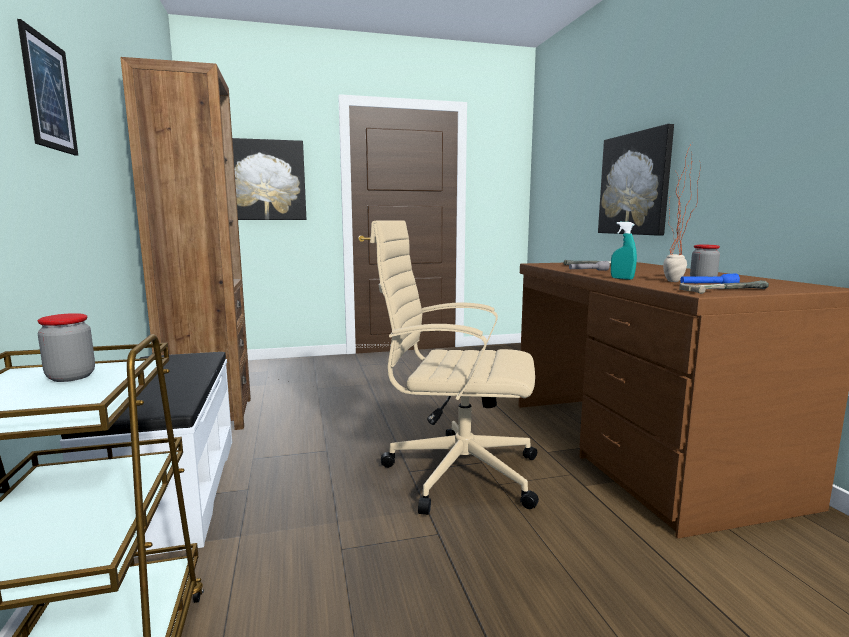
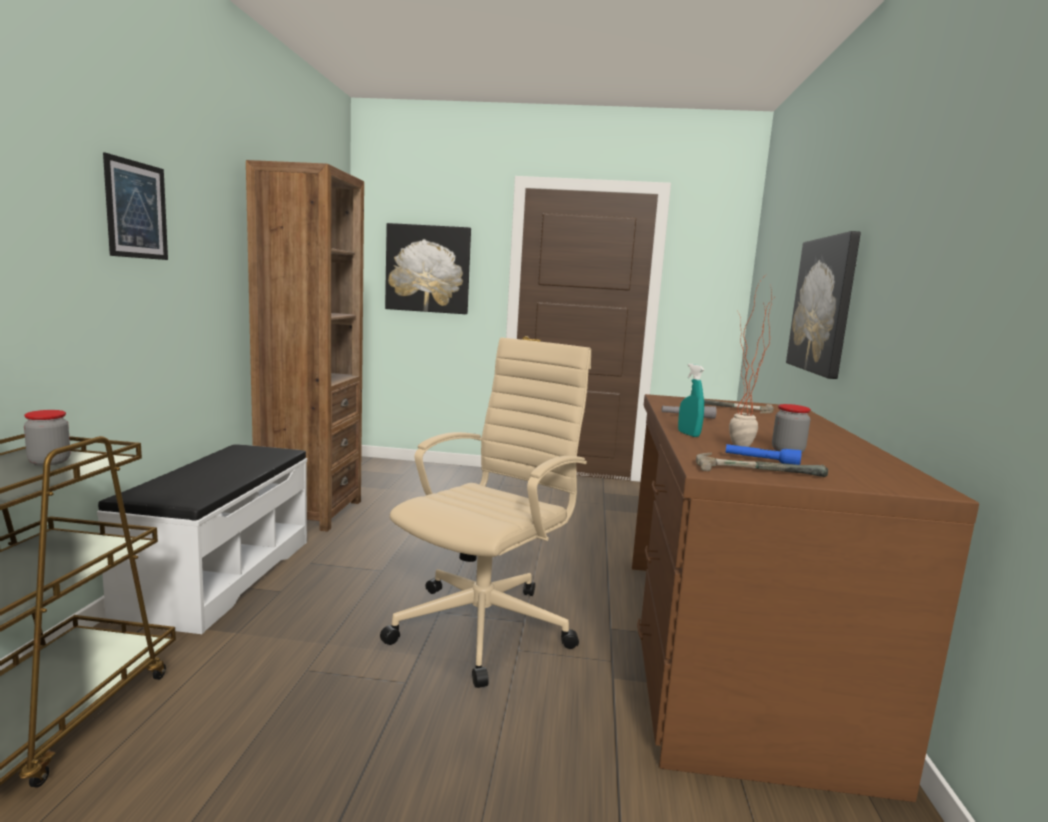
camera: 20 degrees right, 0 degrees up
beige office chair [370,220,539,515] -> beige office chair turned 90 degrees clockwise [380,337,591,688]

